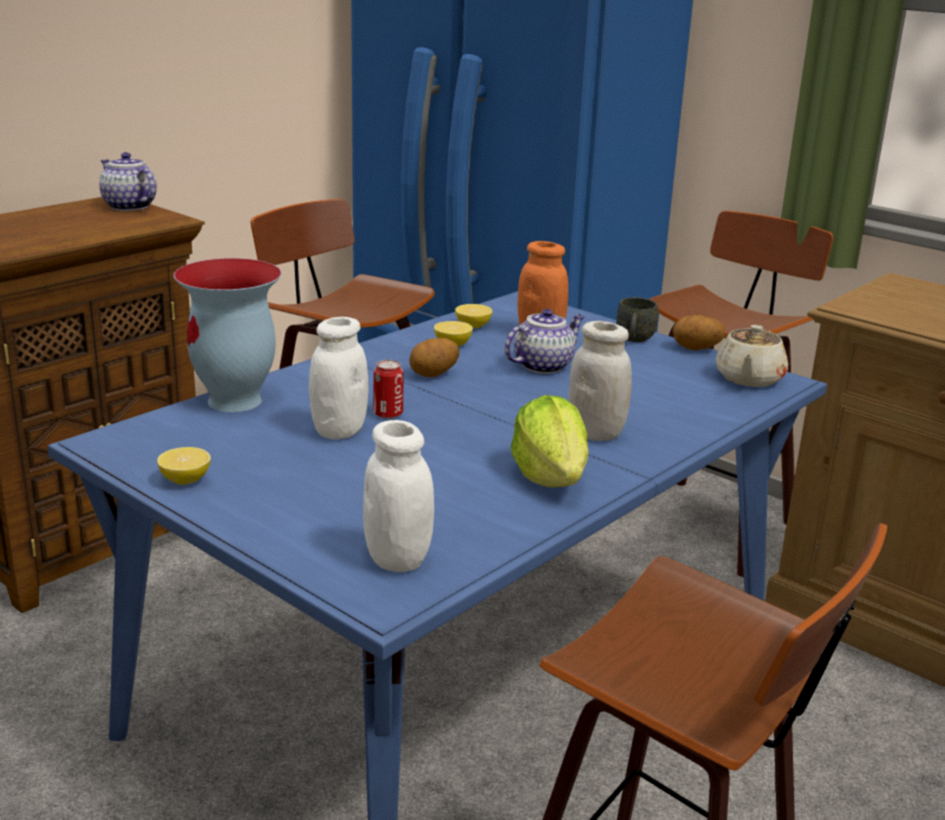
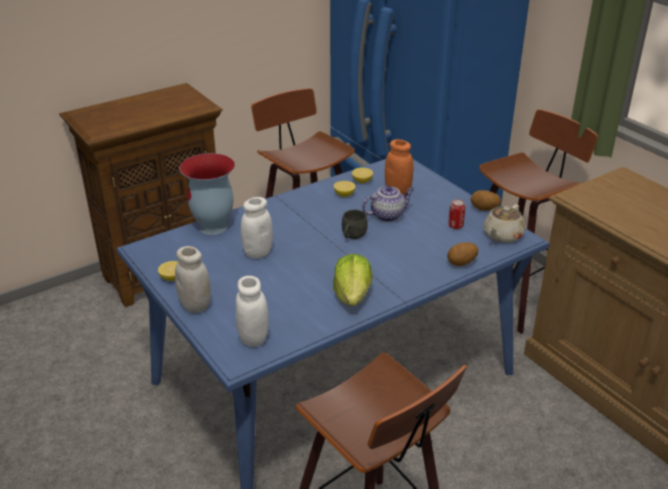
camera: 15 degrees right, 10 degrees up
teapot [99,152,157,211] -> none
can [373,360,403,419] -> can moved to [448,199,466,229]
potato [409,338,459,377] -> potato moved to [447,242,478,266]
white jar [568,321,632,441] -> white jar moved to [175,246,211,313]
grey mug [616,297,658,342] -> grey mug moved to [342,209,368,239]

